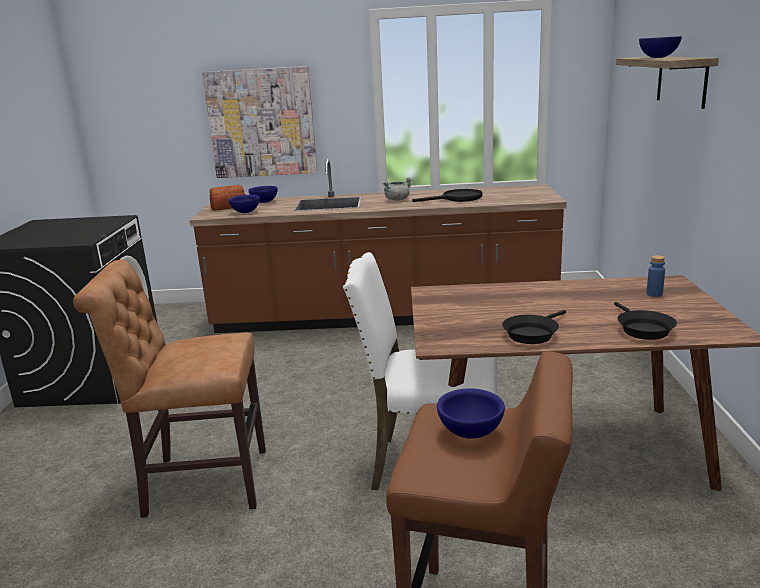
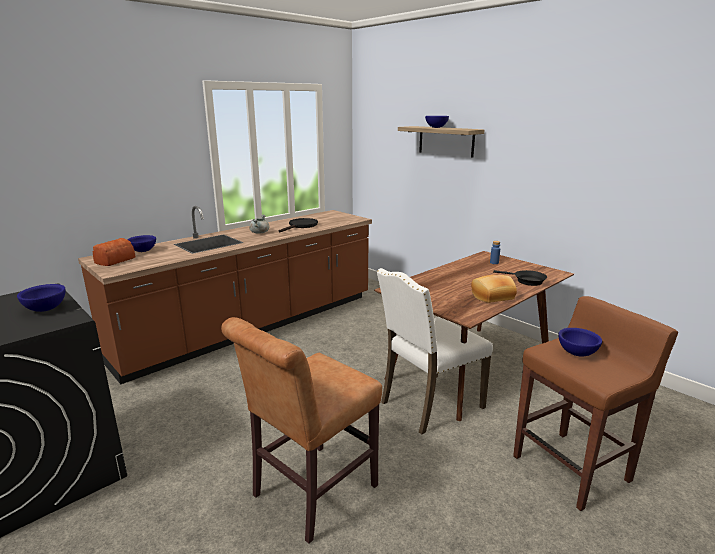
camera: 45 degrees left, 0 degrees up
picture [202,66,317,178] -> none
blue bowl [228,195,260,213] -> blue bowl moved to [17,284,66,312]
black frying pan [502,310,566,344] -> bread [471,275,517,303]

